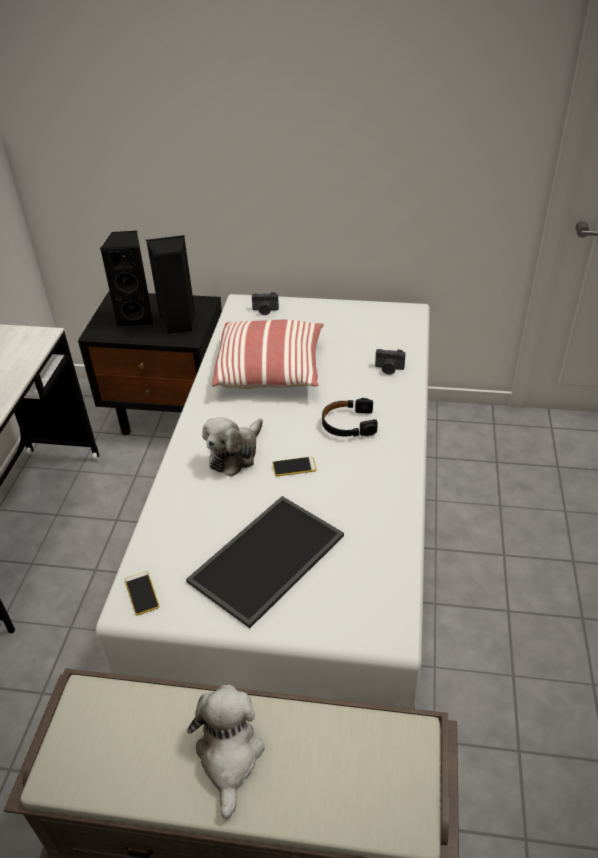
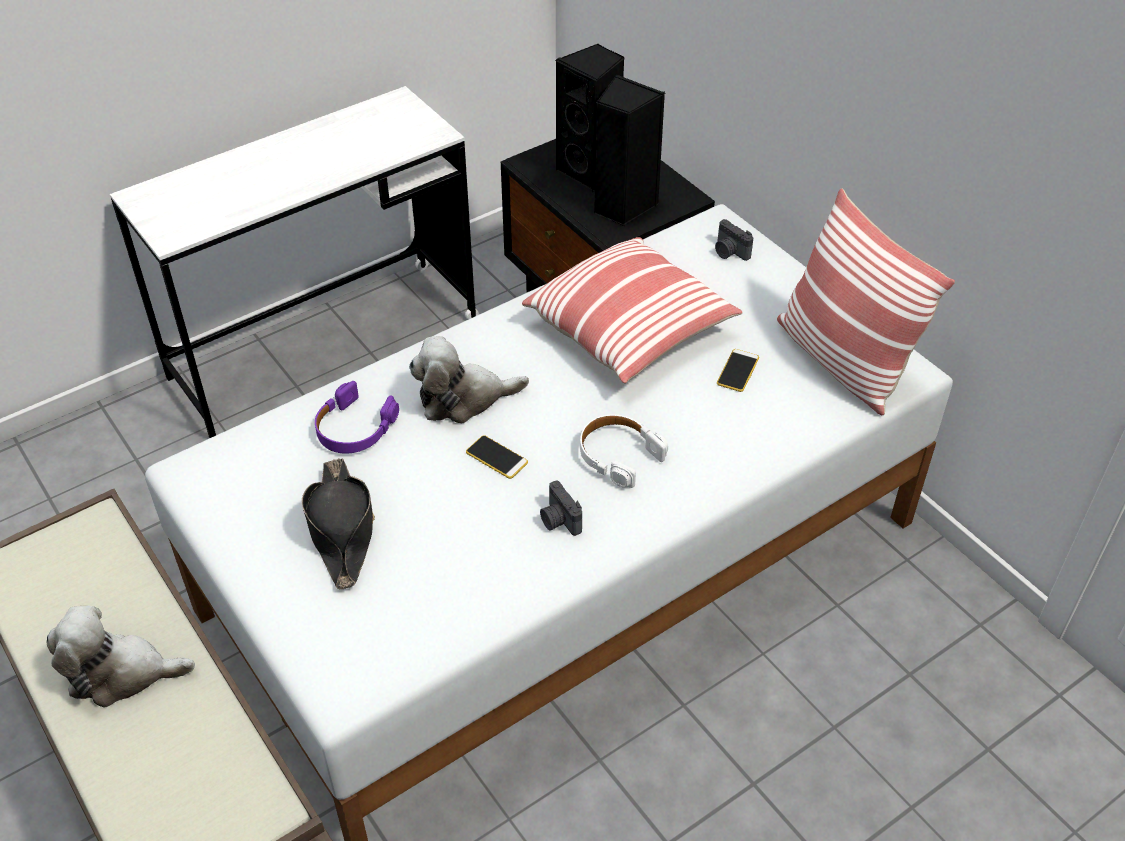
camera: 45 degrees right, 5 degrees up
phone [125,571,159,615] -> phone moved to [717,349,759,392]
tray [186,496,344,628] -> black hat [302,458,375,589]
plush toy [187,684,264,819] -> plush toy turned 135 degrees counterclockwise [47,606,195,707]
black headphones [322,398,378,436] -> white headphones [580,414,668,488]
camera [375,349,406,375] -> camera moved to [540,481,582,536]
none -> purple headphones [315,381,399,454]
none -> pillow [777,188,955,415]

